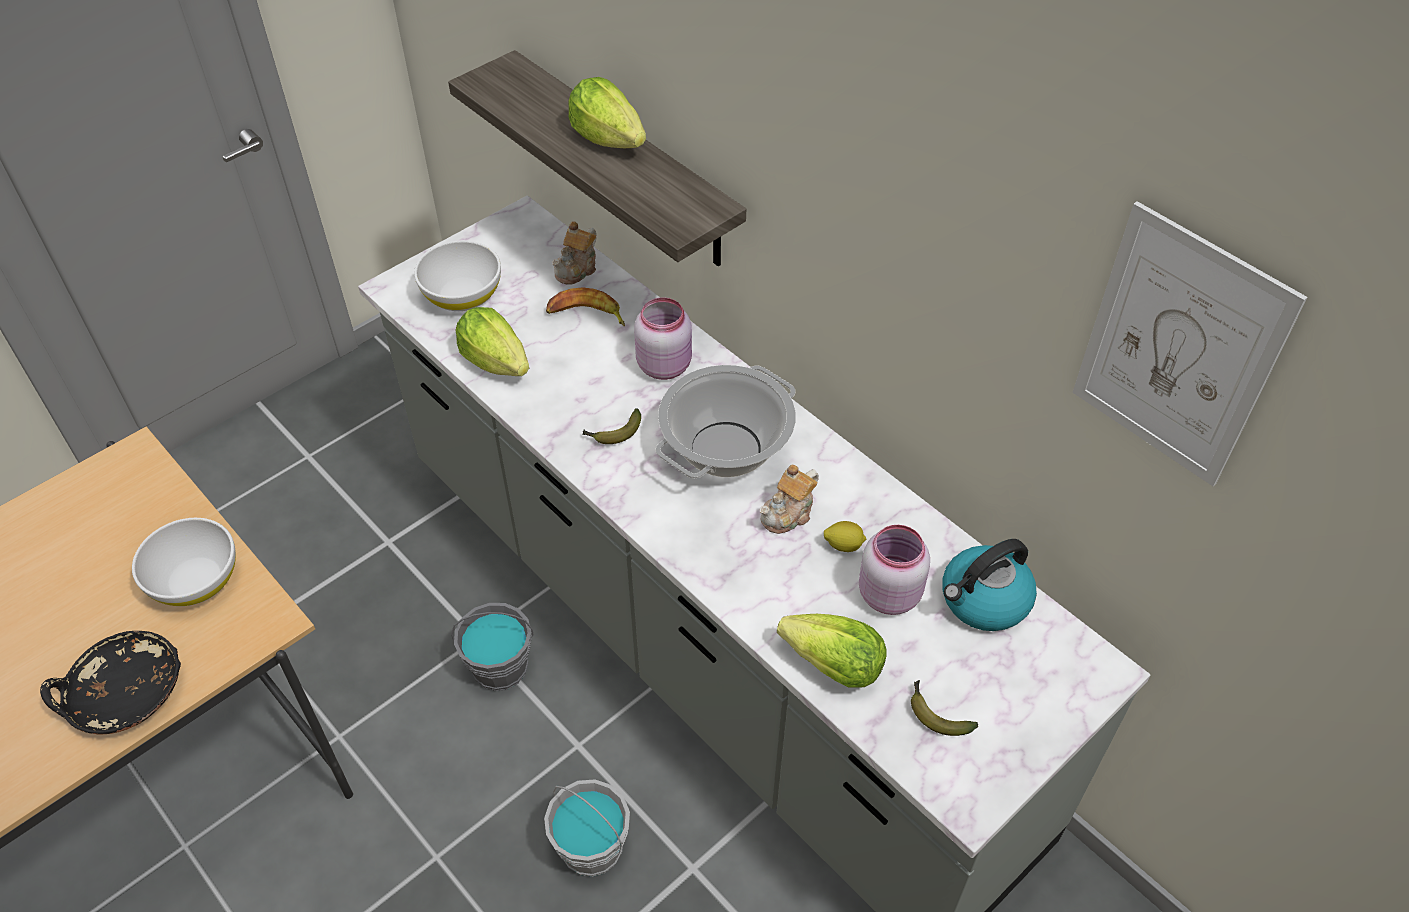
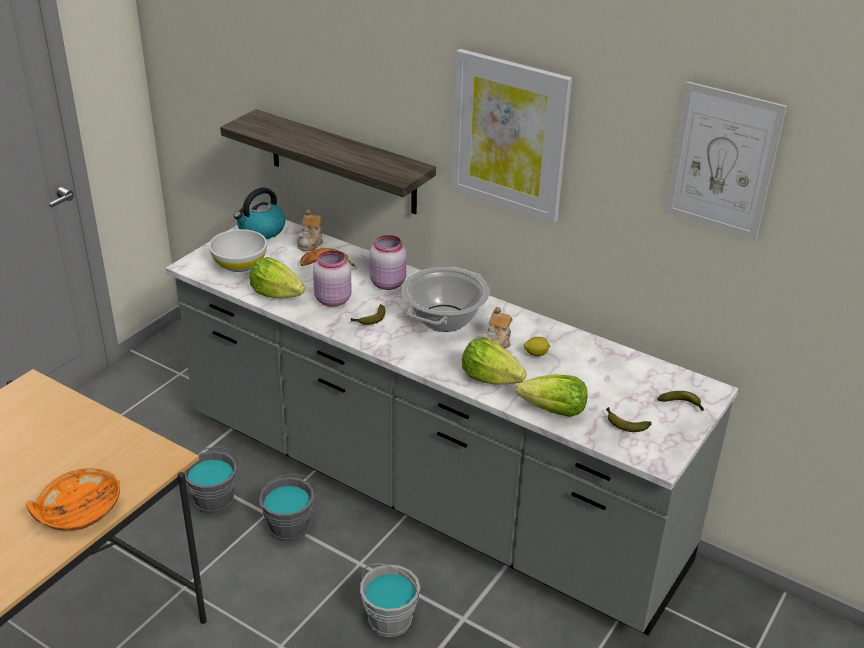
camera: 15 degrees left, 15 degrees down
black bowl [40,631,181,734] -> orange bowl [26,468,120,531]
white bowl [132,518,236,606] -> none
lettuce [568,77,646,148] -> lettuce moved to [462,338,527,385]
pink jar [859,525,930,615] -> pink jar moved to [313,250,352,307]
kettle [942,539,1037,631] -> kettle moved to [233,188,285,239]
none -> grey bucket [183,447,238,514]
none -> picture [451,49,572,222]
none -> banana [657,391,704,411]

